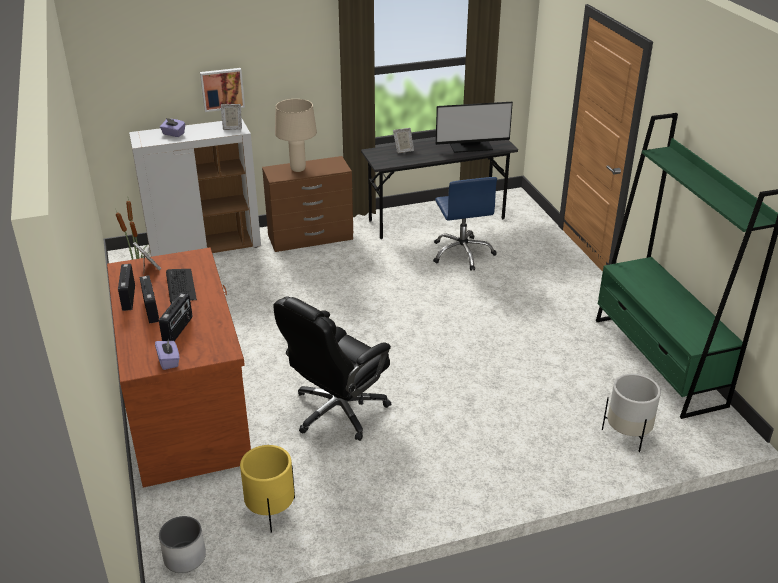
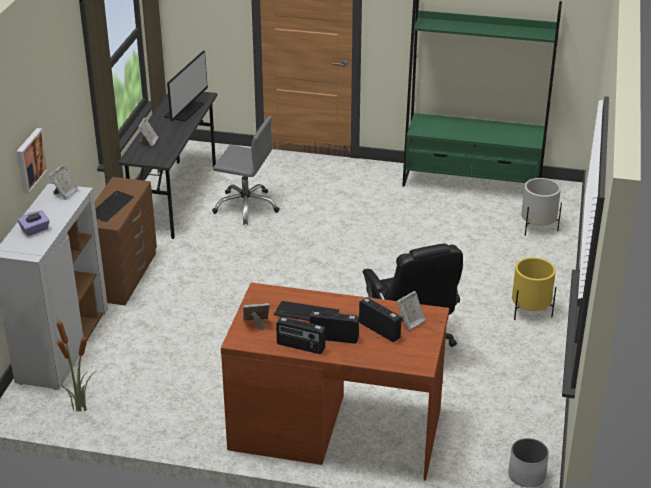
camera: 60 degrees left, 0 degrees up
purple tissue box [155,338,180,370] -> none
yellow planter [240,445,295,532] -> yellow planter moved to [512,257,556,320]
beige table lamp [275,99,317,172] -> keyboard [95,191,134,222]
blue office chair [433,177,497,271] -> grey office chair [212,116,280,225]
none -> picture frame [396,291,425,331]

